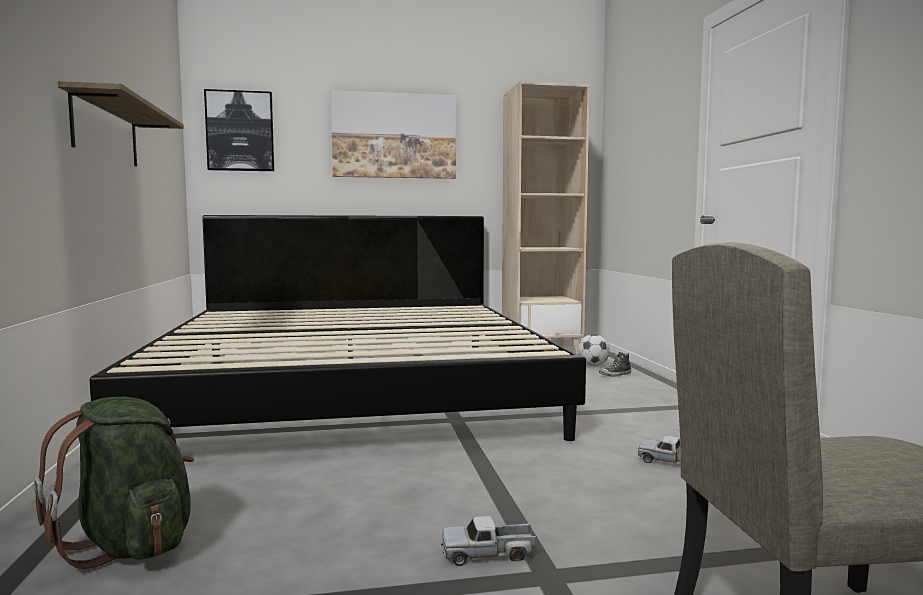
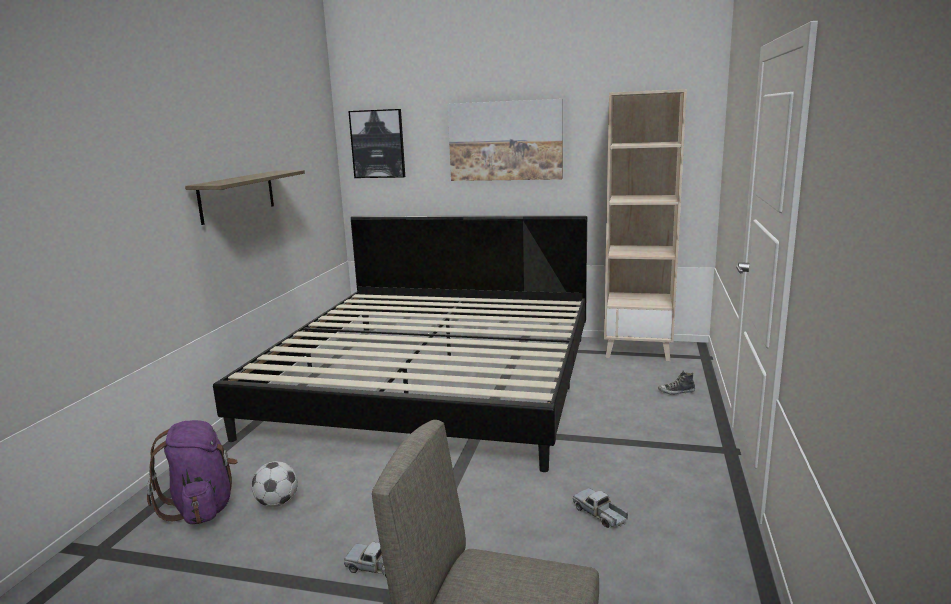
camera: 25 degrees right, 10 degrees up
green backpack [34,397,194,569] -> purple backpack [147,420,238,524]
football [577,334,610,366] -> football moved to [252,461,298,507]

